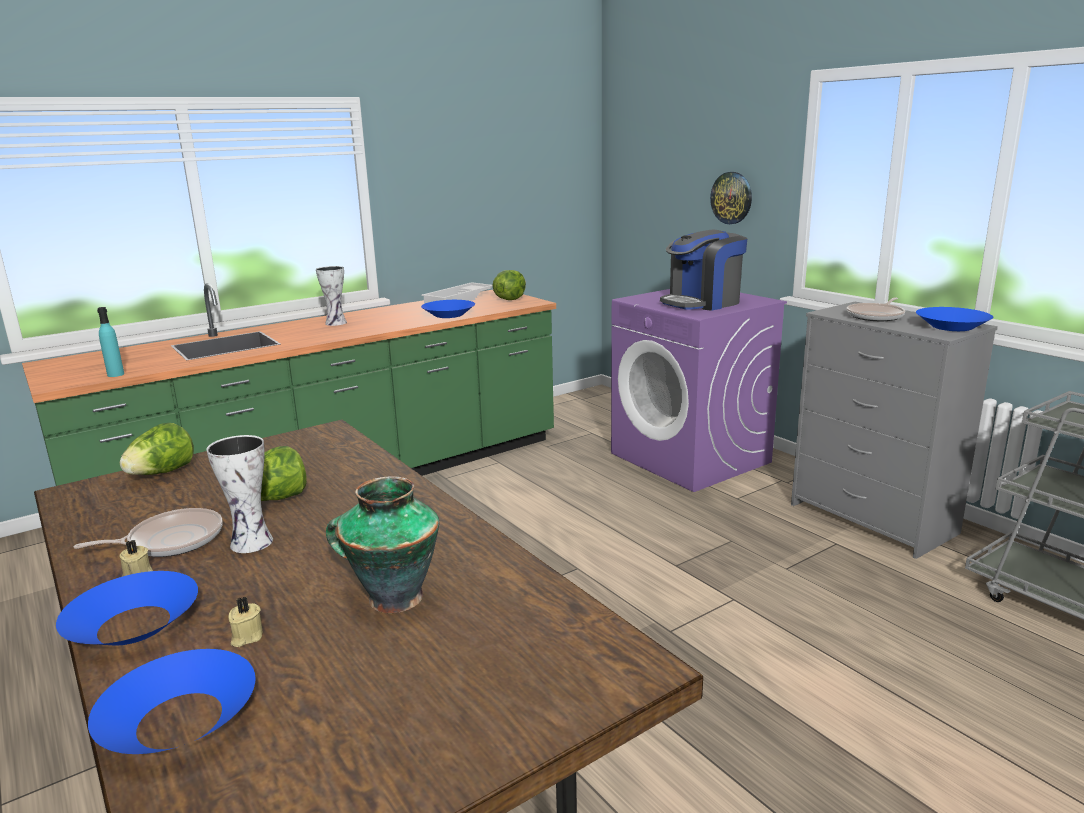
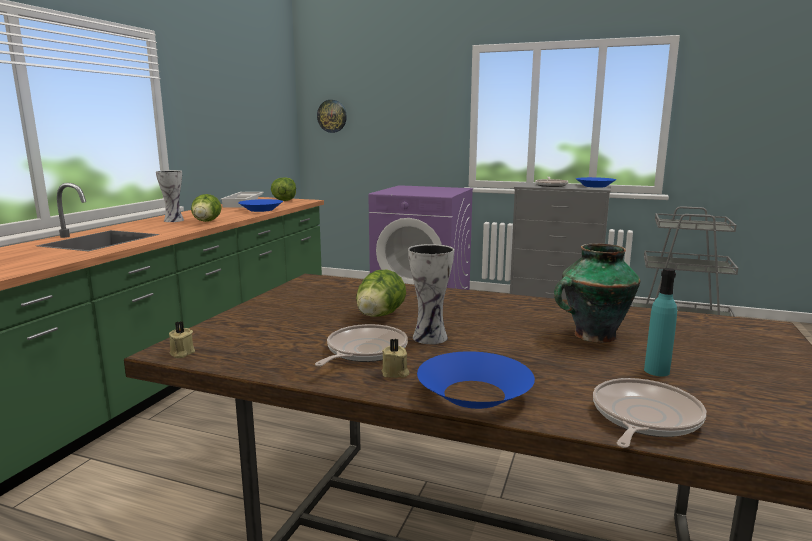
camera: 35 degrees left, 5 degrees down
blue bowl [88,649,255,754] -> frying pan [593,378,706,448]
turquoise bottle [97,307,124,377] -> turquoise bottle moved to [644,268,677,376]
lettuce [120,423,194,475] -> lettuce moved to [191,194,221,222]
beige candle [228,597,263,647] -> beige candle moved to [169,321,195,358]
coffee machine [660,230,748,311] -> none
wall clock [710,172,752,224] -> wall clock moved to [317,100,347,133]

